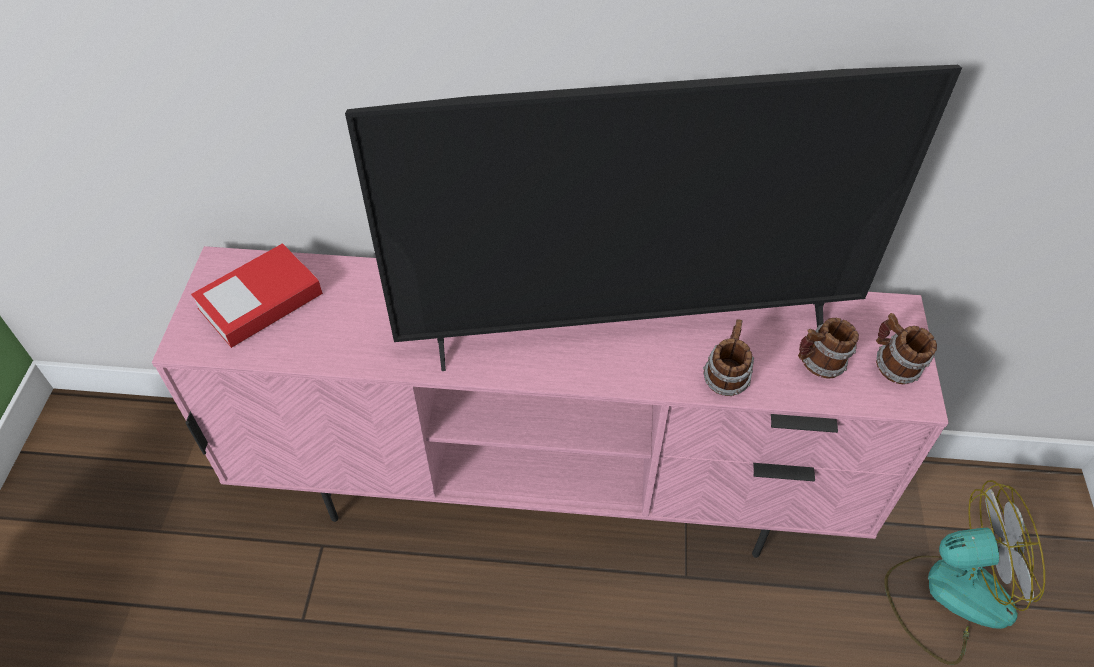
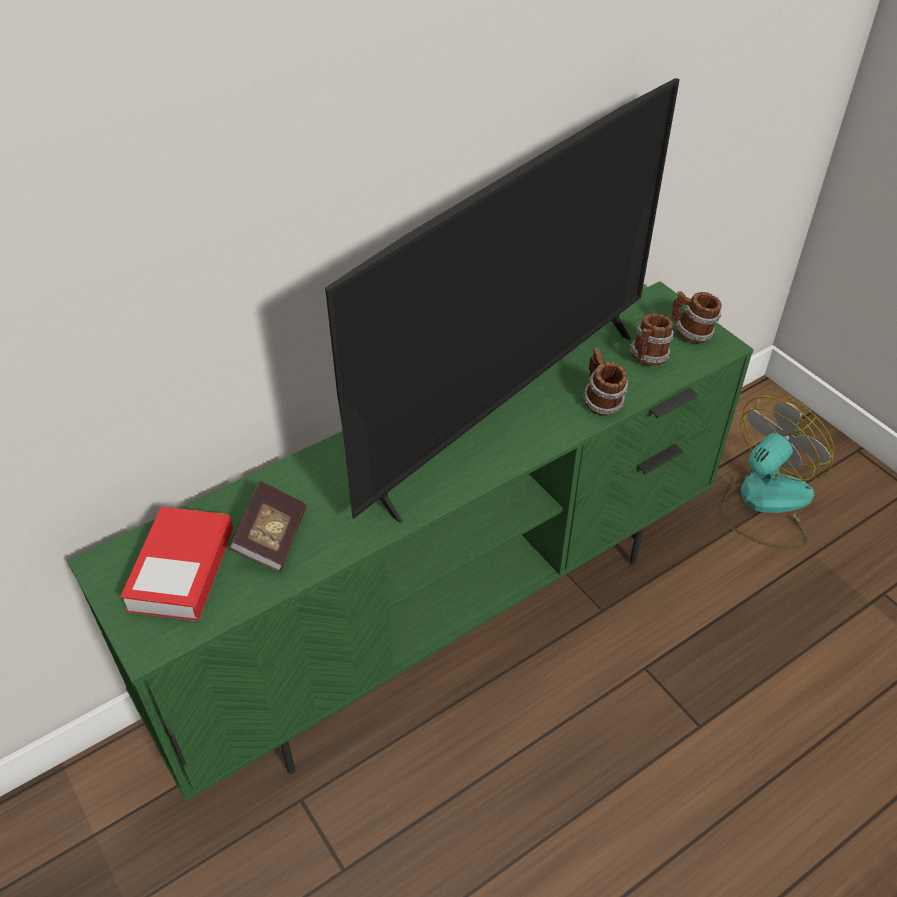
camera: 40 degrees left, 5 degrees down
pink tv stand [152,246,949,558] -> green tv stand [67,281,754,802]
none -> book [230,481,306,571]

